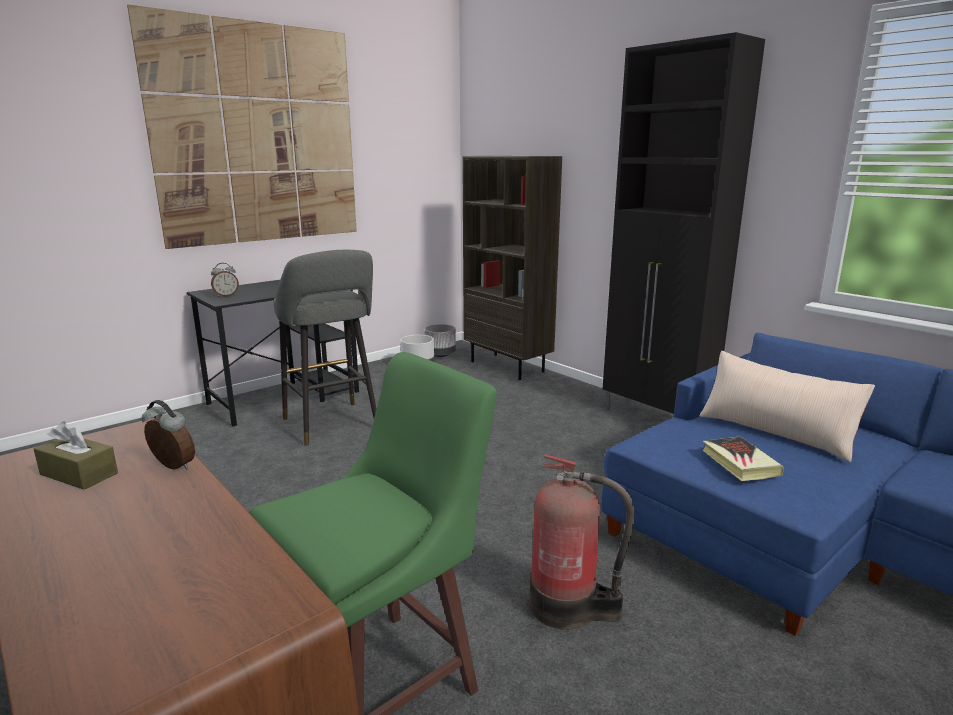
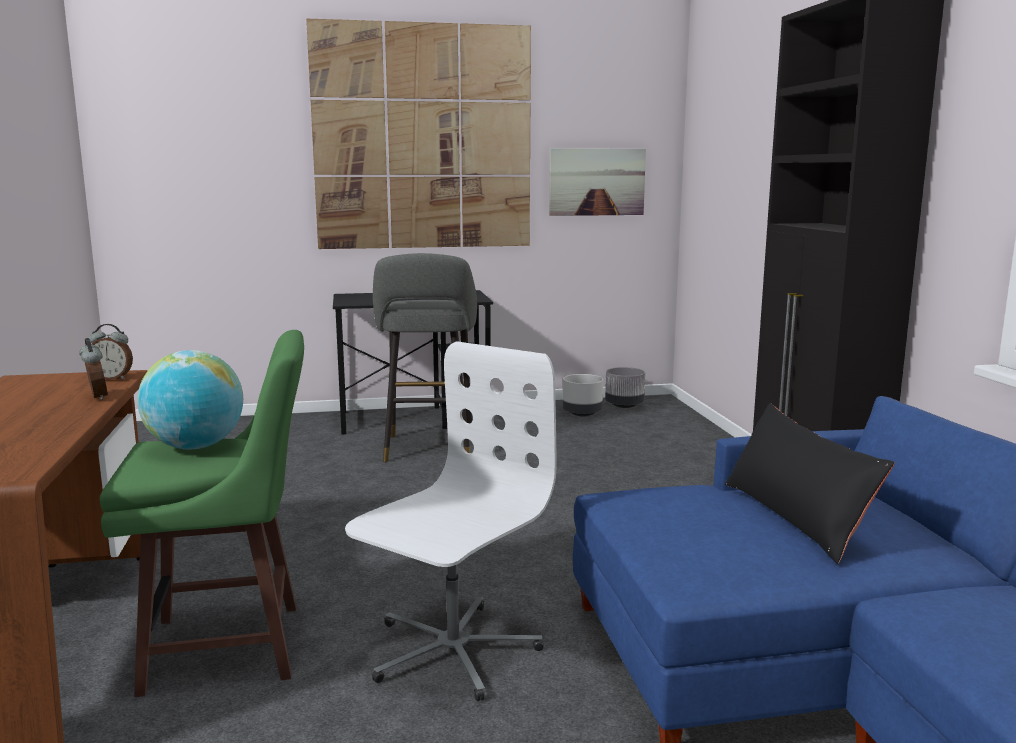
camera: 30 degrees right, 5 degrees down
brown tissue box [34,422,118,490] -> none
alarm clock [211,263,239,297] -> alarm clock moved to [89,324,133,380]
brown bookcase [462,156,562,380] -> none
fire extinguisher [529,454,634,630] -> white office chair [345,341,556,701]
beige pillow [699,351,875,462] -> black pillow [725,403,895,564]
book [703,436,784,481] -> none
none -> globe [137,350,243,449]
none -> picture [549,148,646,216]

